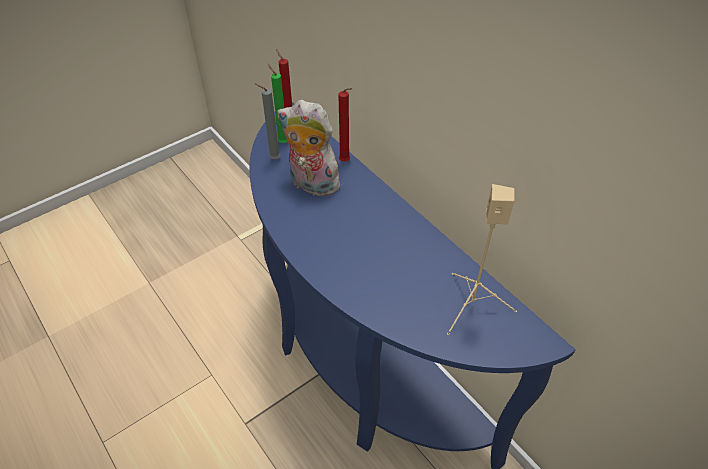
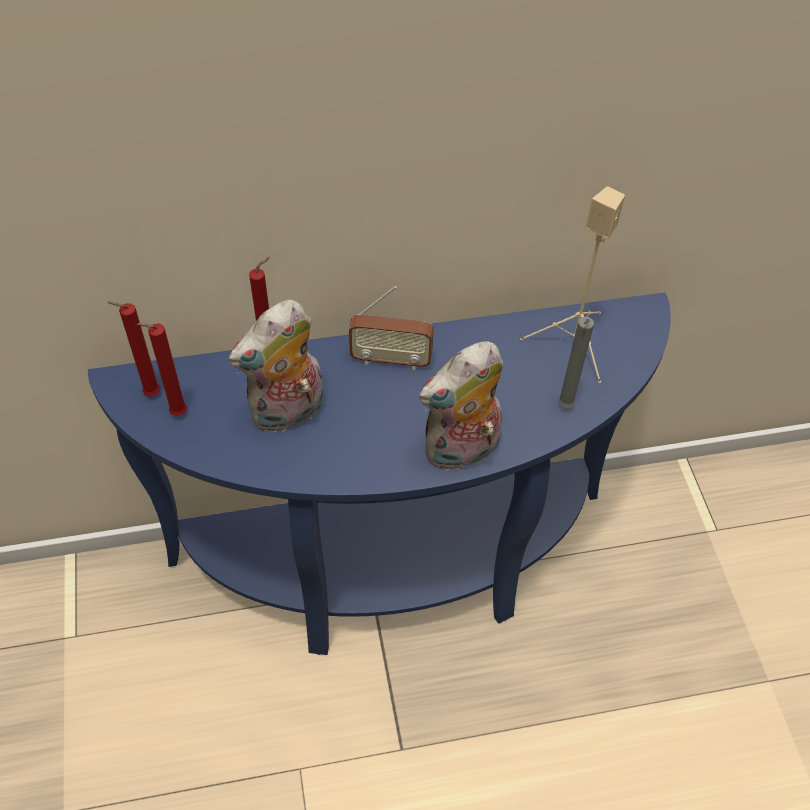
camera: 65 degrees left, 5 degrees up
grey candle [255,83,281,159] -> grey candle moved to [558,317,594,408]
green candle [267,63,288,143] -> red candle [137,323,187,416]
none -> radio [349,286,434,370]
none -> plush toy [419,341,503,473]

